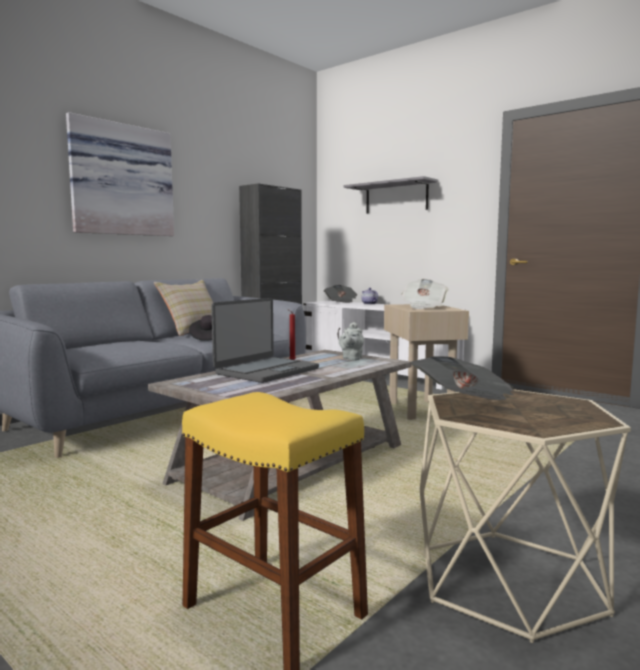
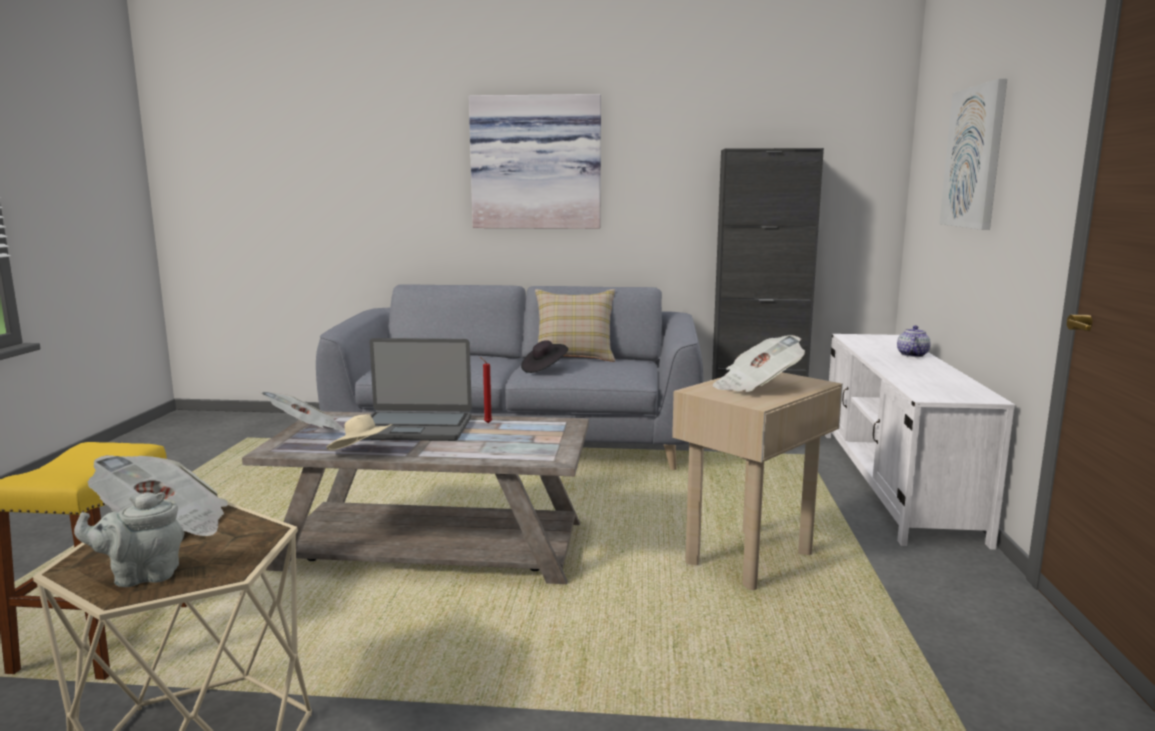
camera: 55 degrees right, 5 degrees up
newspaper [324,285,357,303] -> newspaper moved to [259,391,345,431]
grey teapot [339,322,364,361] -> grey teapot moved to [74,492,184,587]
grey shelf [343,176,439,214] -> picture [939,79,1007,230]
none -> beige hat [326,414,392,450]

